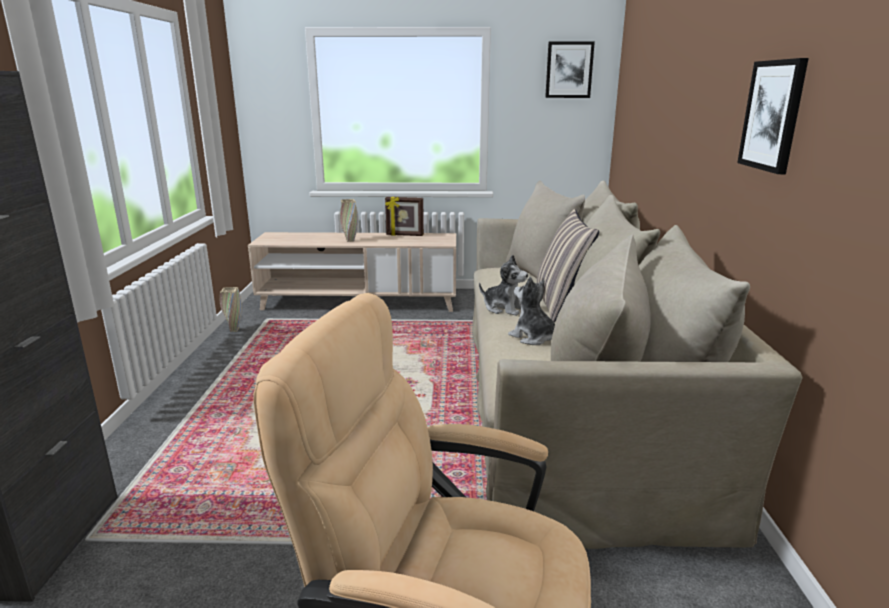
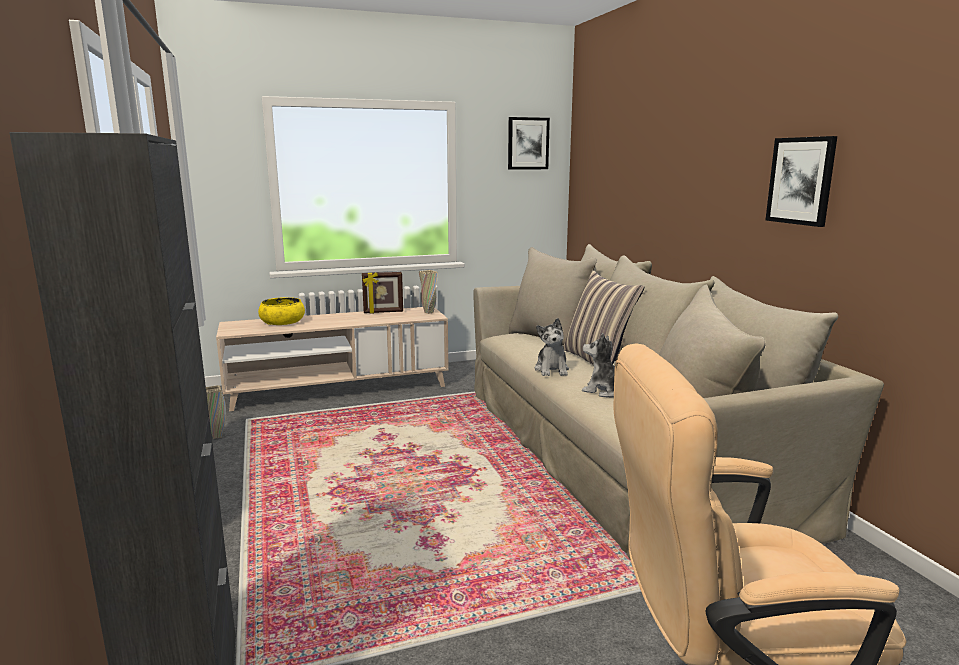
camera: 20 degrees left, 5 degrees down
beige vase [340,199,358,242] -> beige vase moved to [419,270,438,314]
plush toy [479,255,528,316] -> plush toy turned 75 degrees clockwise [535,318,569,376]
none -> yellow bowl [258,297,305,325]

